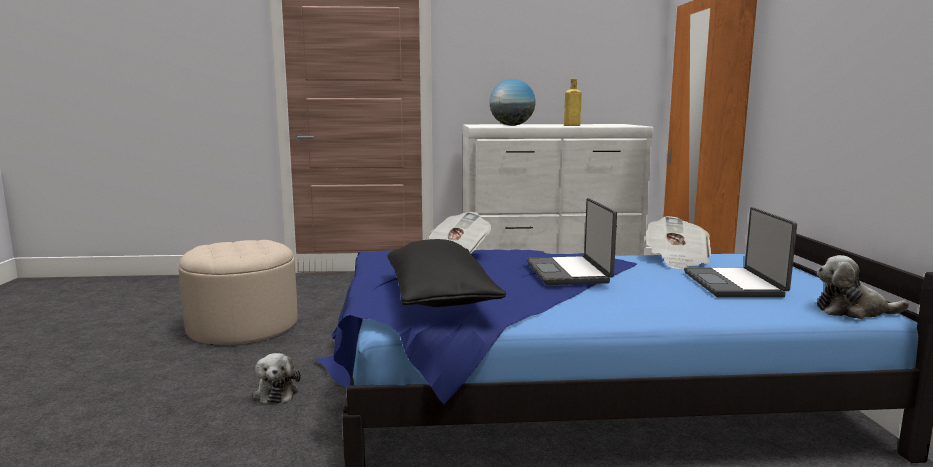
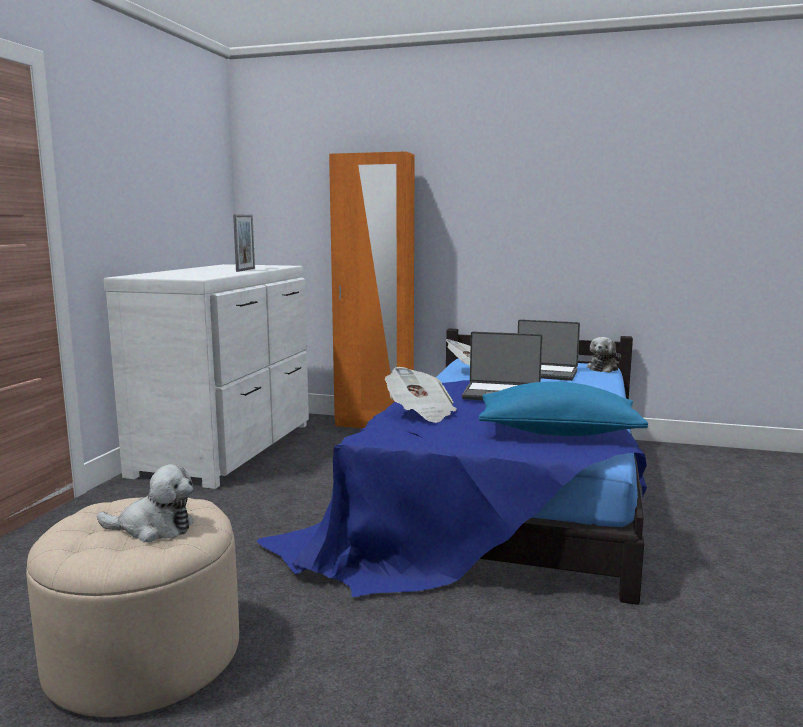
camera: 70 degrees left, 0 degrees up
plush toy [253,353,301,405] -> plush toy moved to [97,464,194,542]
black pillow [388,239,506,307] -> blue pillow [479,382,648,436]
globe [490,79,536,126] -> none
yellow bottle [564,79,582,126] -> picture frame [233,214,255,272]

